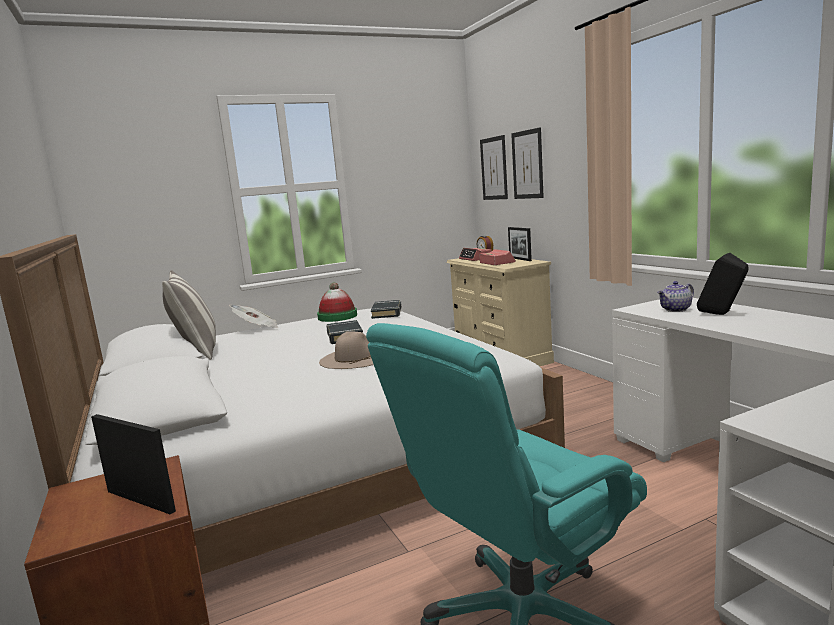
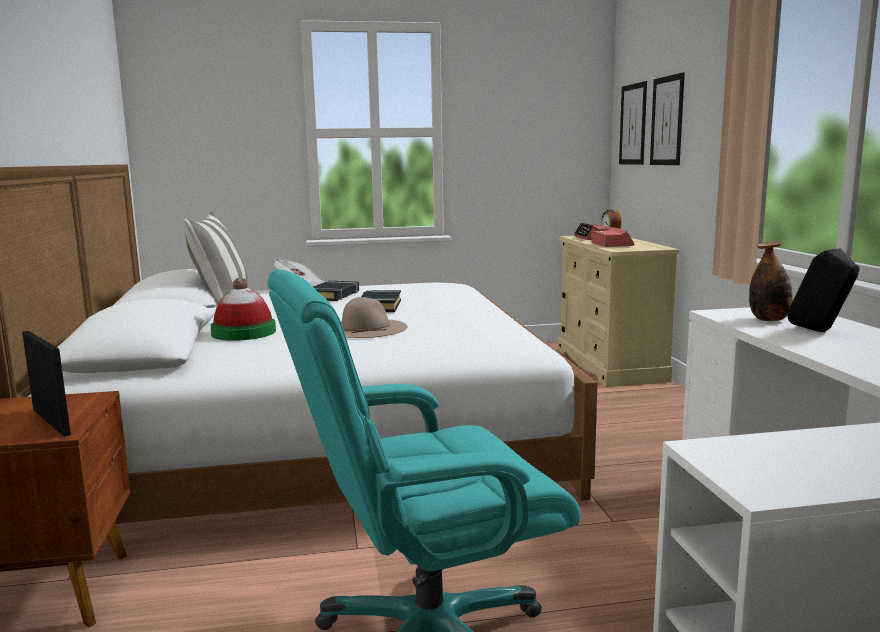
camera: 15 degrees right, 0 degrees up
hat [317,282,357,322] -> hat moved to [211,278,276,341]
black book [371,300,402,319] -> black book moved to [313,281,359,301]
picture frame [508,227,532,261] -> none
teapot [657,281,694,312] -> bottle [749,242,793,321]

